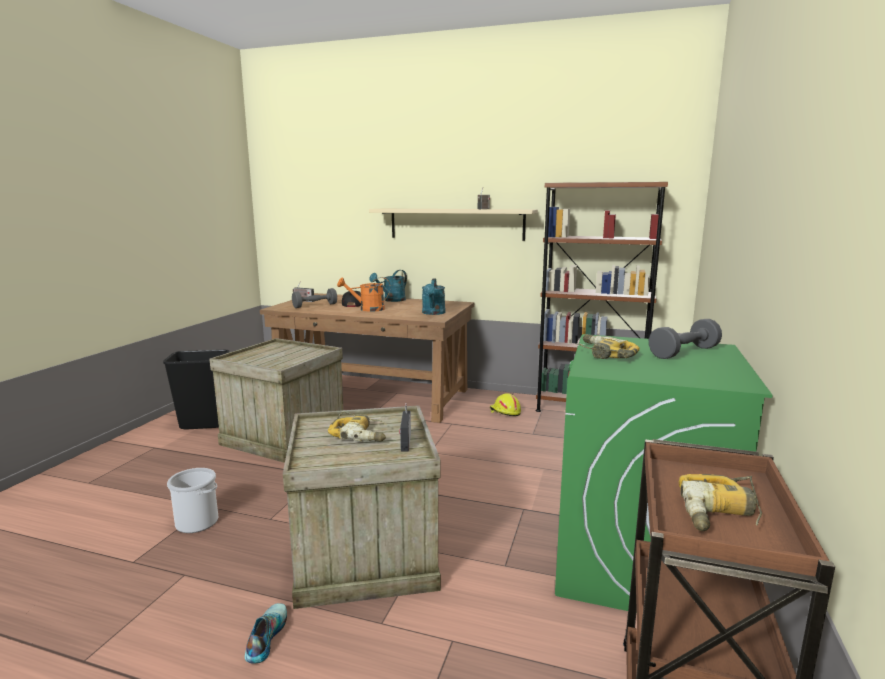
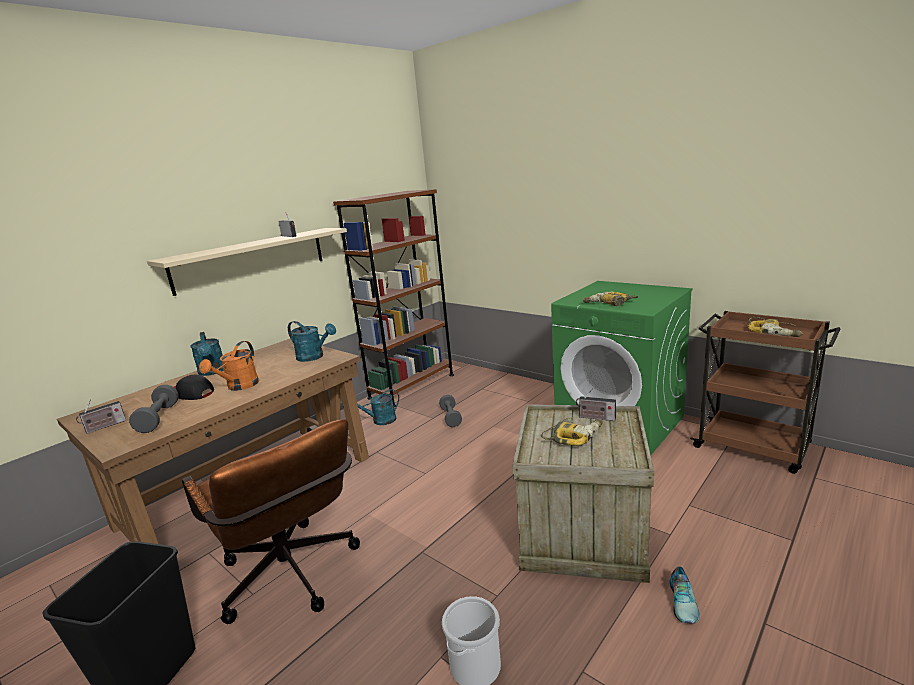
camera: 65 degrees left, 5 degrees up
crate [209,338,344,463] -> brown office chair [181,419,360,624]
shoe [245,603,287,664] -> shoe turned 105 degrees counterclockwise [669,566,700,624]
yellow hard hat [490,393,521,416] -> turquoise watering can [357,389,399,425]
grey dumbbell [649,319,722,359] -> grey dumbbell moved to [439,395,462,427]

